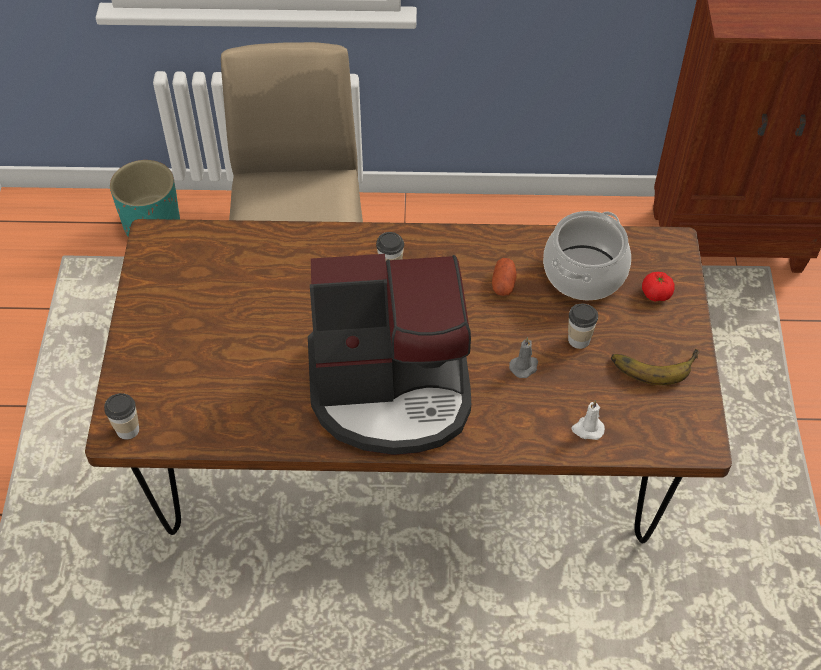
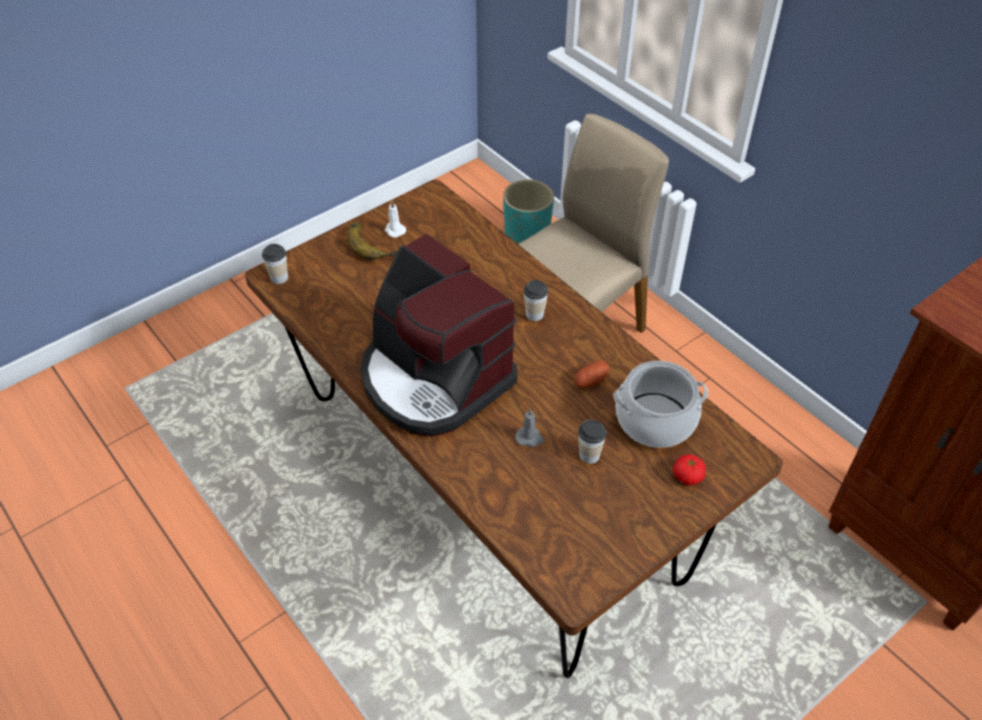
camera: 50 degrees right, 5 degrees down
white candle [571,400,605,440] -> white candle moved to [385,200,406,238]
banana [611,349,699,385] -> banana moved to [347,222,398,260]

